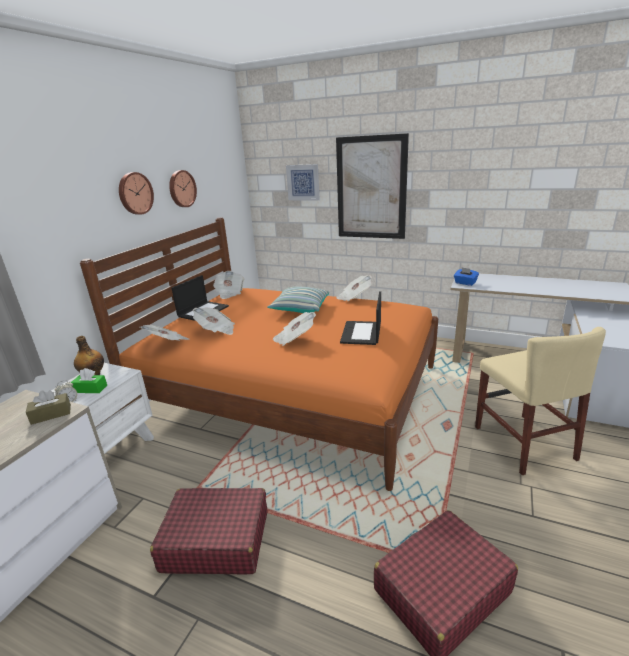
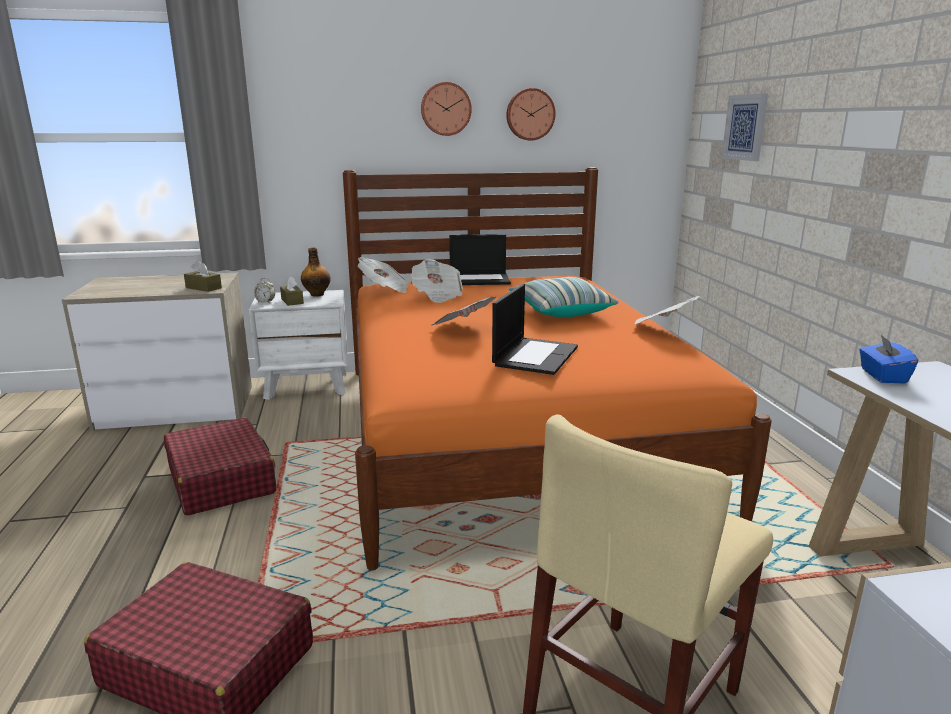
camera: 55 degrees right, 5 degrees down
green tissue box [71,368,107,393] -> brown tissue box [280,276,304,306]
newspaper [213,271,244,299] -> none
picture [336,133,409,239] -> none
laptop [340,291,381,345] -> laptop turned 135 degrees clockwise [492,284,578,375]

